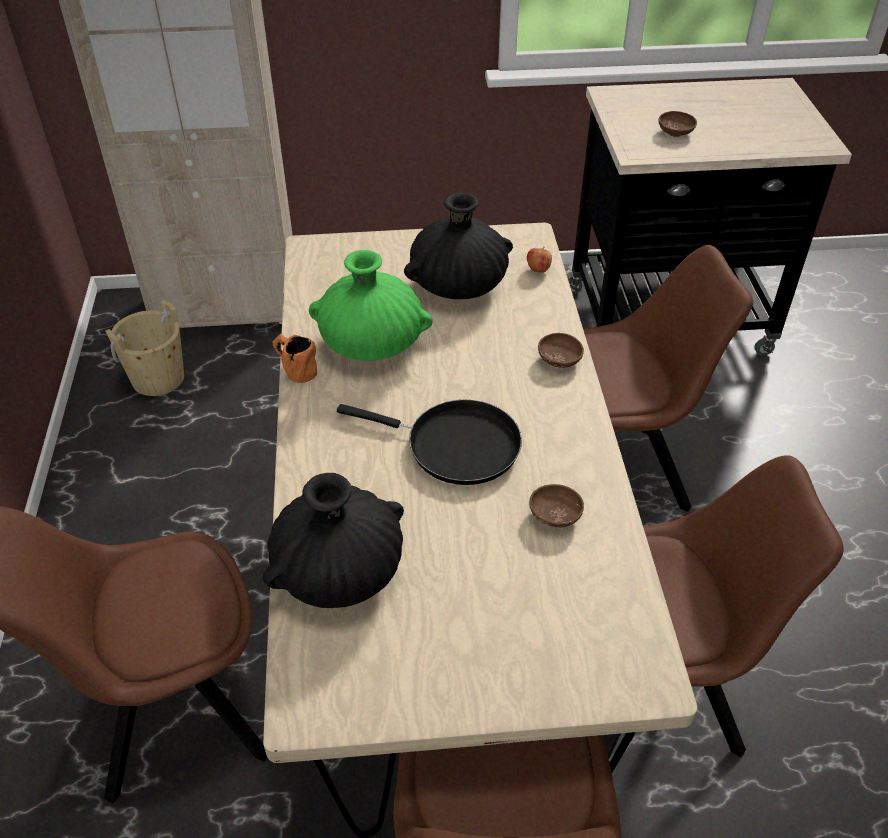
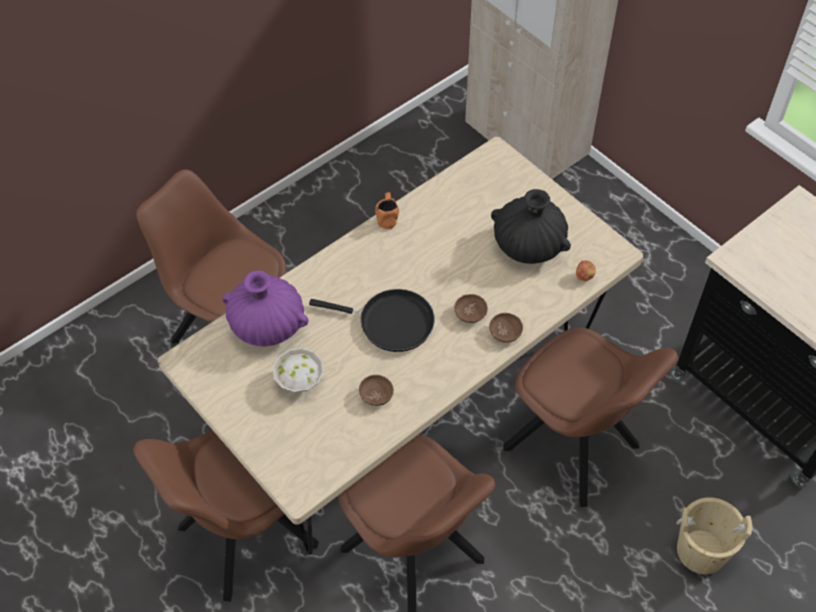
camera: 55 degrees right, 10 degrees up
beige bucket [106,300,184,396] -> beige bucket moved to [676,497,752,574]
black vase [263,473,404,608] -> purple vase [222,271,309,346]
green vase [309,250,433,361] -> none
black frying pan [337,400,522,485] -> black frying pan turned 60 degrees counterclockwise [309,289,435,352]
brown bowl [659,111,697,137] -> brown bowl moved to [454,294,488,323]
none -> white bowl [273,348,324,393]

